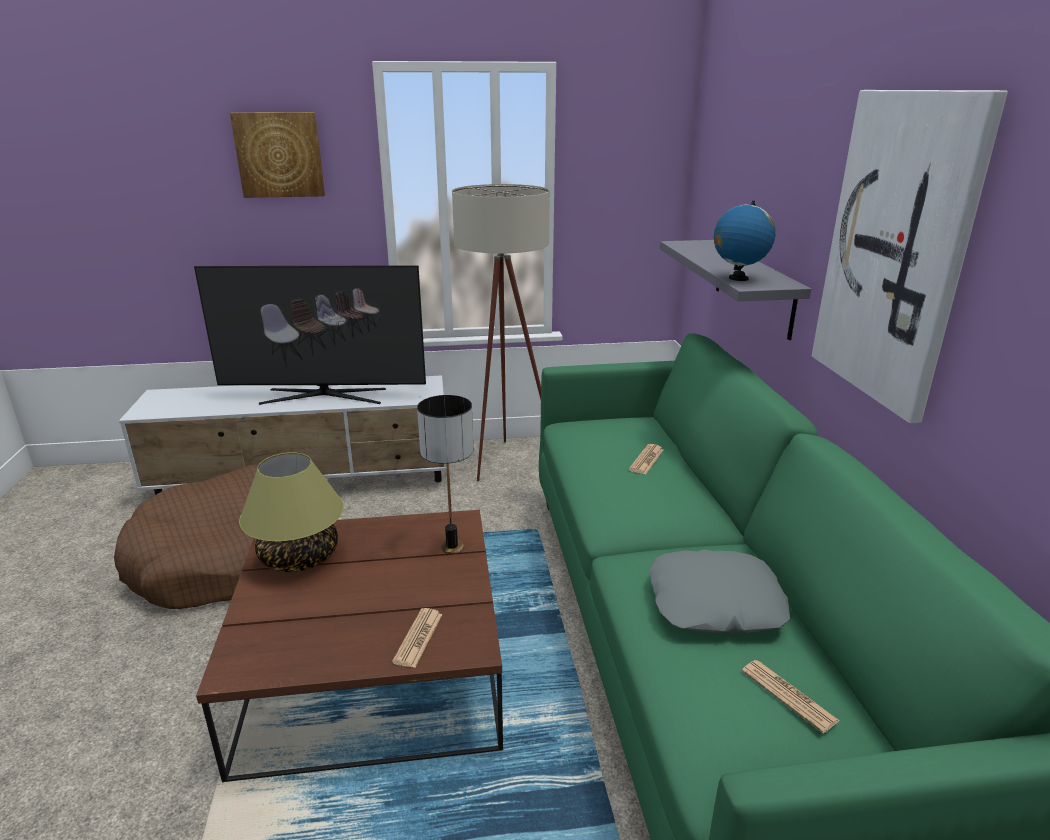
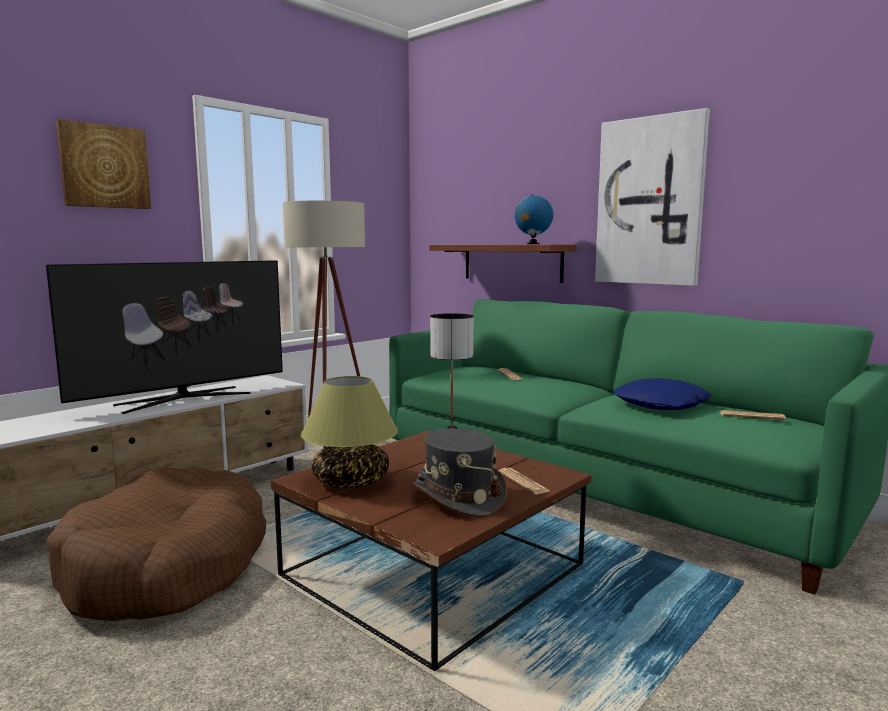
camera: 40 degrees left, 15 degrees down
grey pillow [649,549,790,634] -> blue pillow [614,378,712,410]
grey shelf [660,240,811,340] -> brown shelf [429,245,577,283]
none -> grey hat [412,429,507,517]

